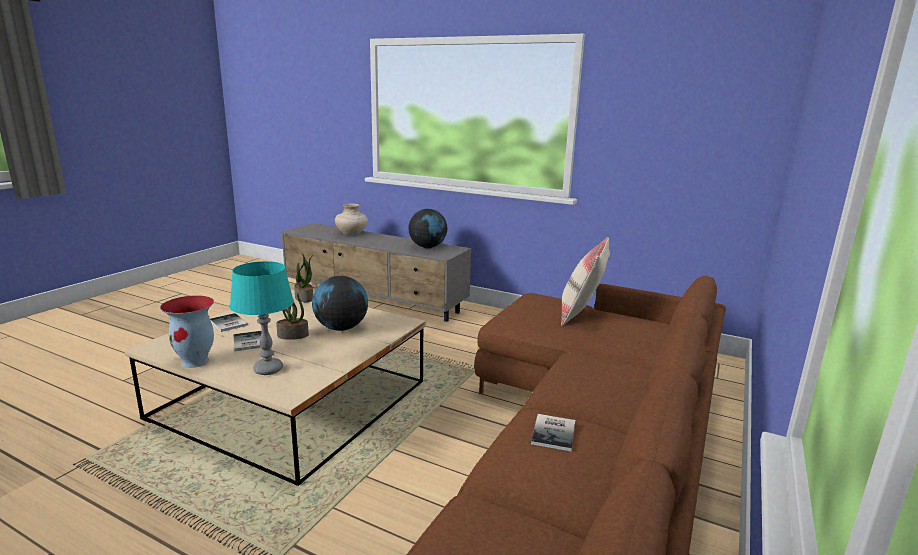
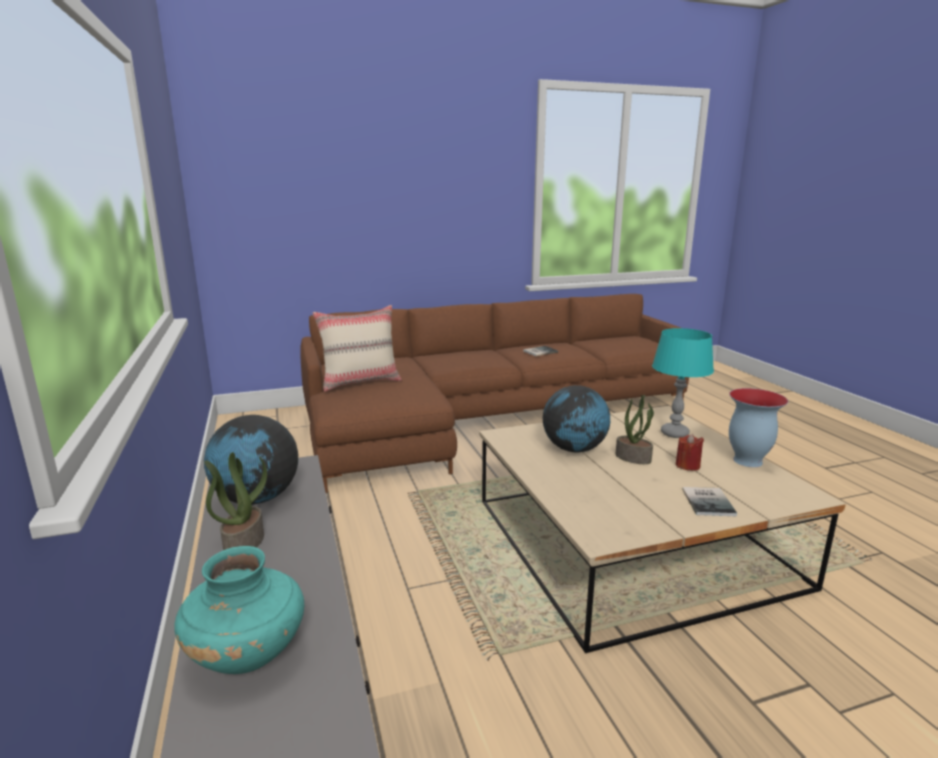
camera: 135 degrees left, 0 degrees up
book [233,331,262,351] -> red candle [676,434,704,471]
potted plant [294,253,313,302] -> potted plant moved to [204,452,267,550]
beige vase [335,203,368,236] -> turquoise vase [174,546,304,674]

